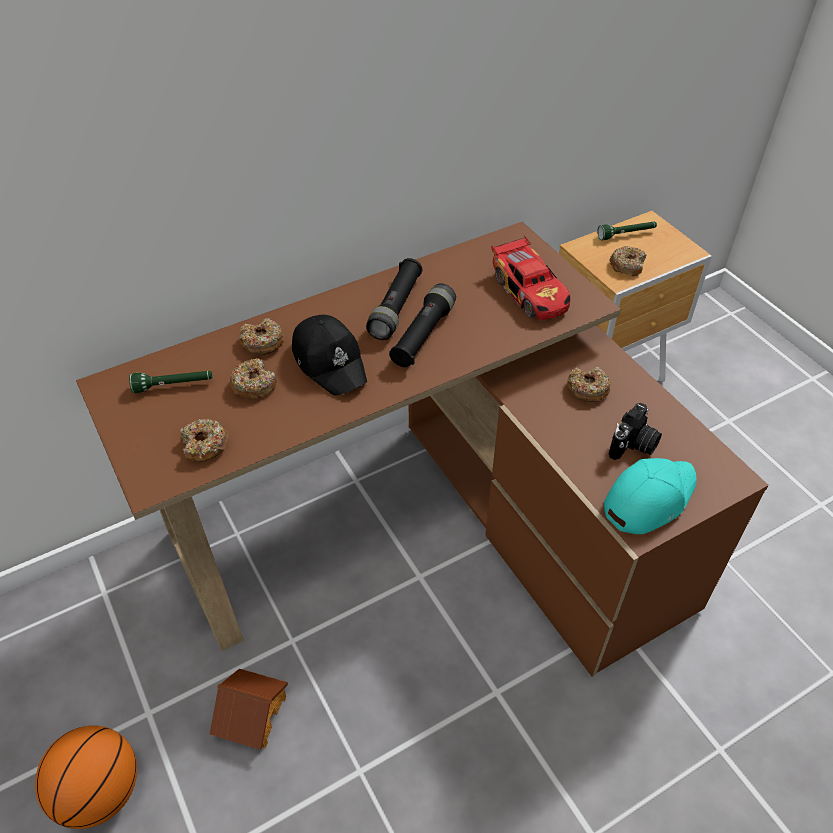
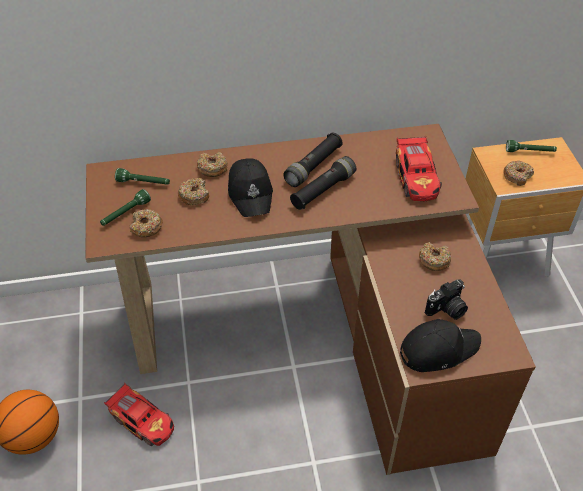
camera: 20 degrees right, 0 degrees up
toy house [209,669,288,750] -> toy car [104,384,174,446]
turquoise cap [604,458,697,534] -> black cap [400,319,481,372]
none -> green flashlight [100,189,151,226]

